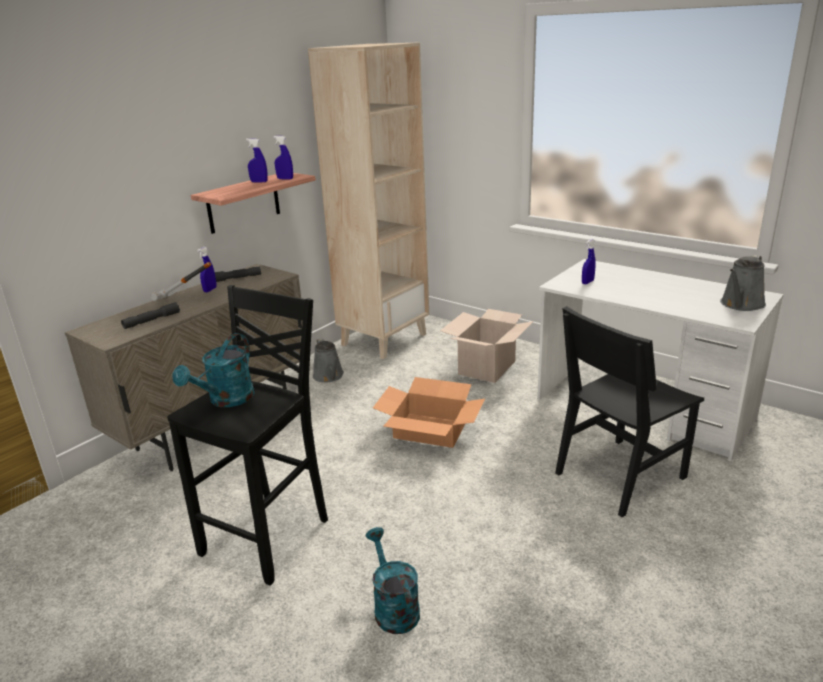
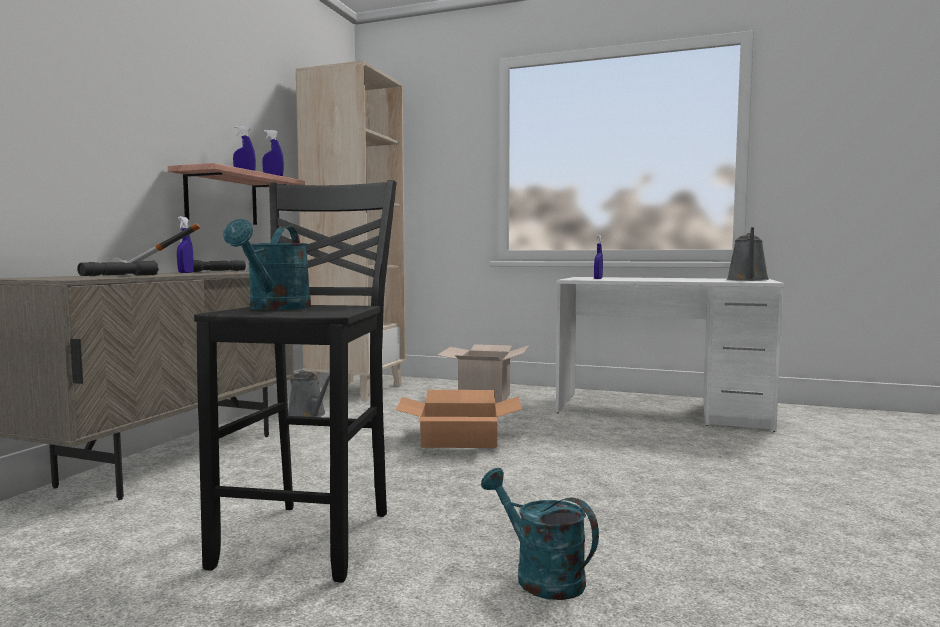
camera: 20 degrees left, 20 degrees down
black chair [555,306,704,517] -> none

